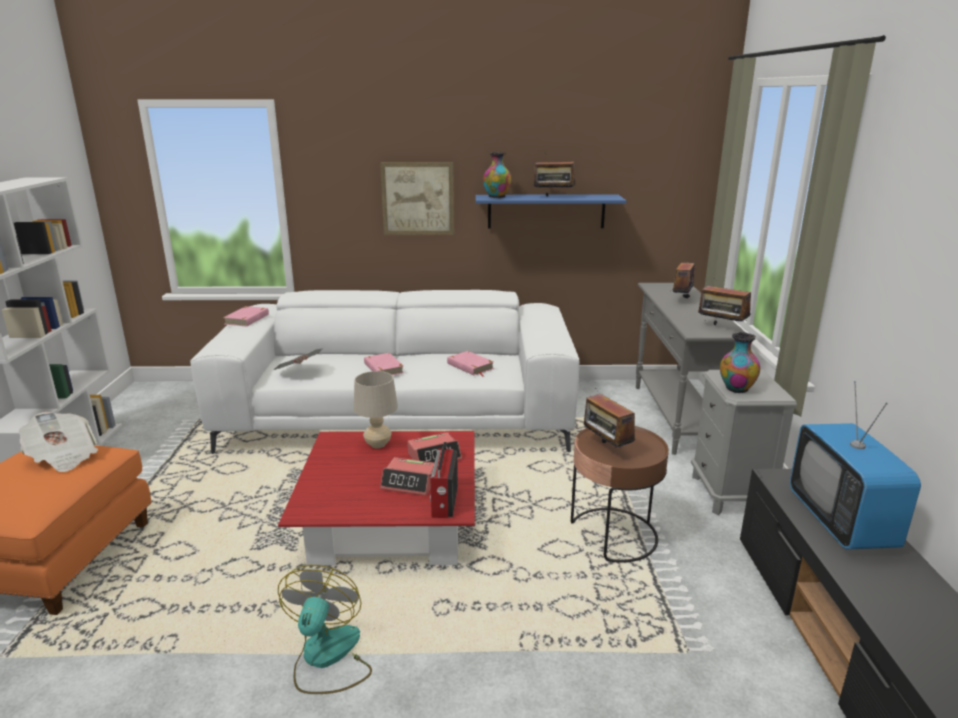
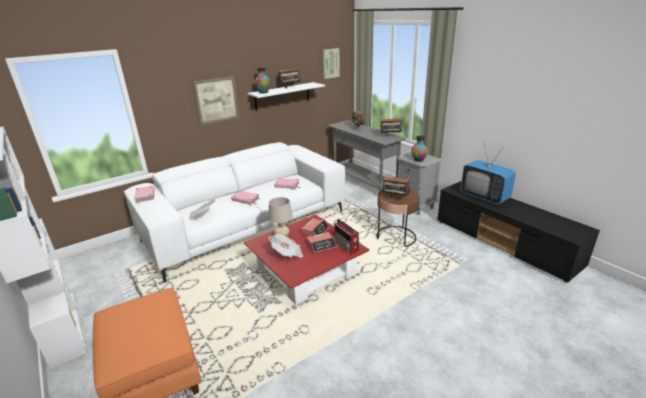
camera: 35 degrees left, 5 degrees up
newspaper [19,412,98,472] -> newspaper moved to [268,234,303,258]
fan [278,565,372,694] -> none
blue shelf [476,194,626,229] -> white shelf [247,82,325,111]
none -> picture [323,48,340,79]

